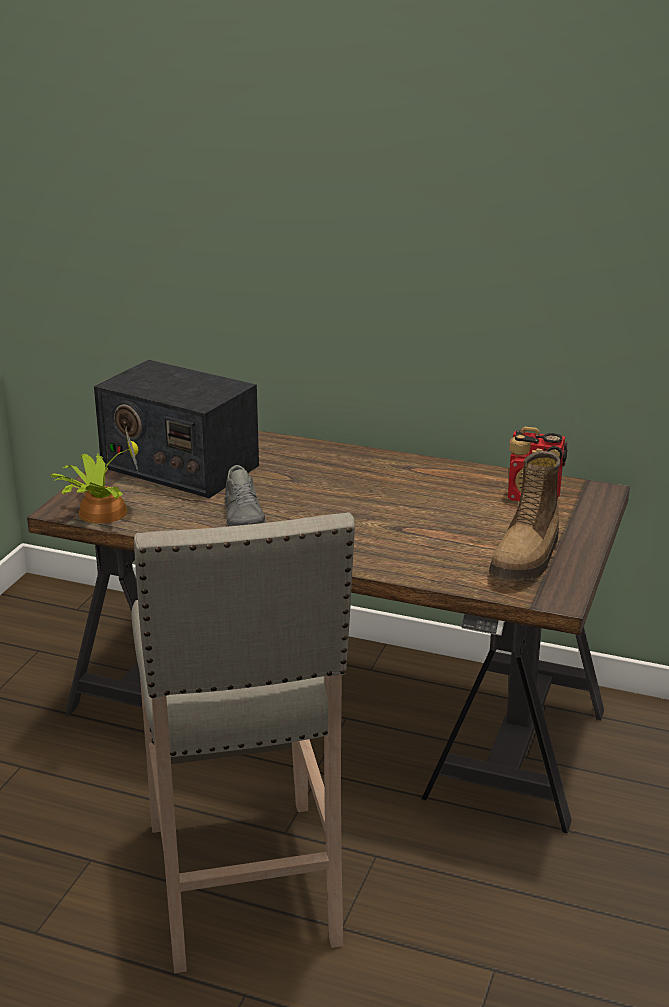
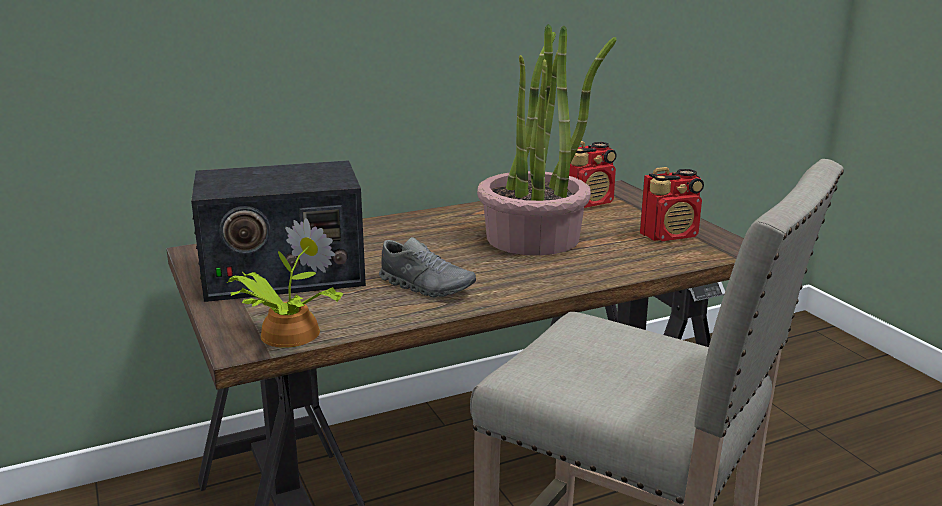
camera: 45 degrees left, 5 degrees down
boot [489,451,561,581] -> radio [640,167,704,241]
none -> potted plant [477,24,616,256]

